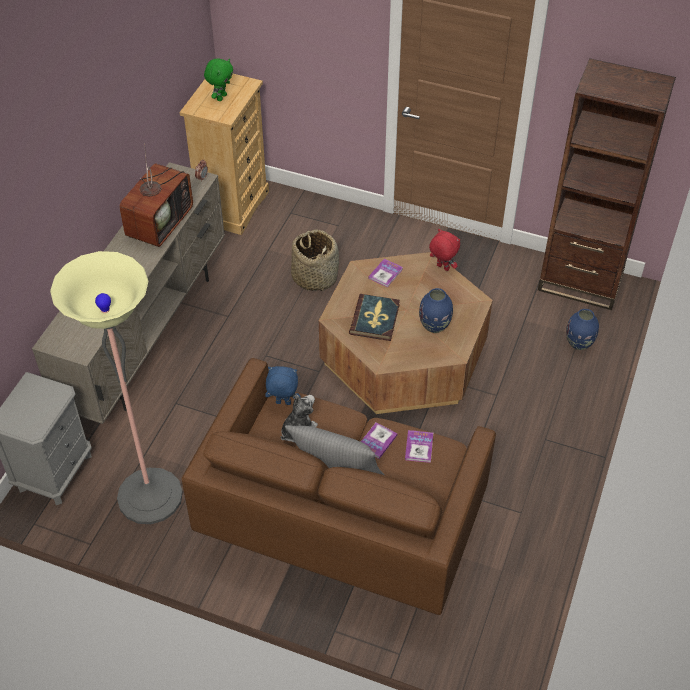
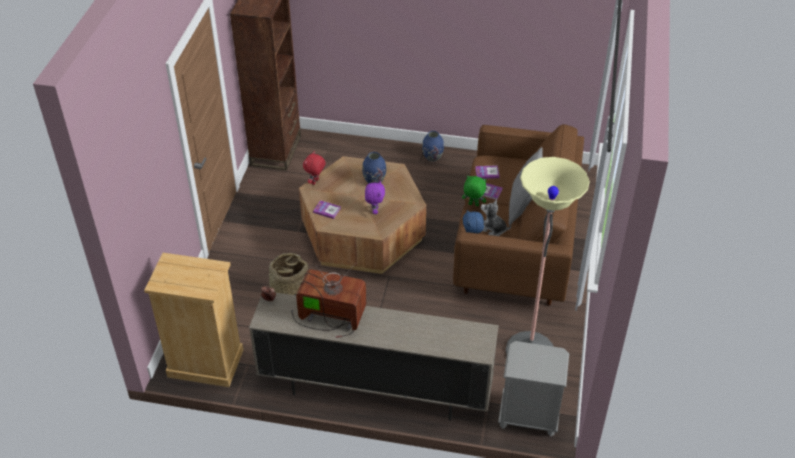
camera: 100 degrees left, 5 degrees down
green plush toy [204,59,233,101] -> green plush toy moved to [462,176,486,206]
book [349,294,400,341] -> purple plush toy [365,181,385,214]
blue vase [566,309,599,350] -> blue vase moved to [422,131,444,162]

